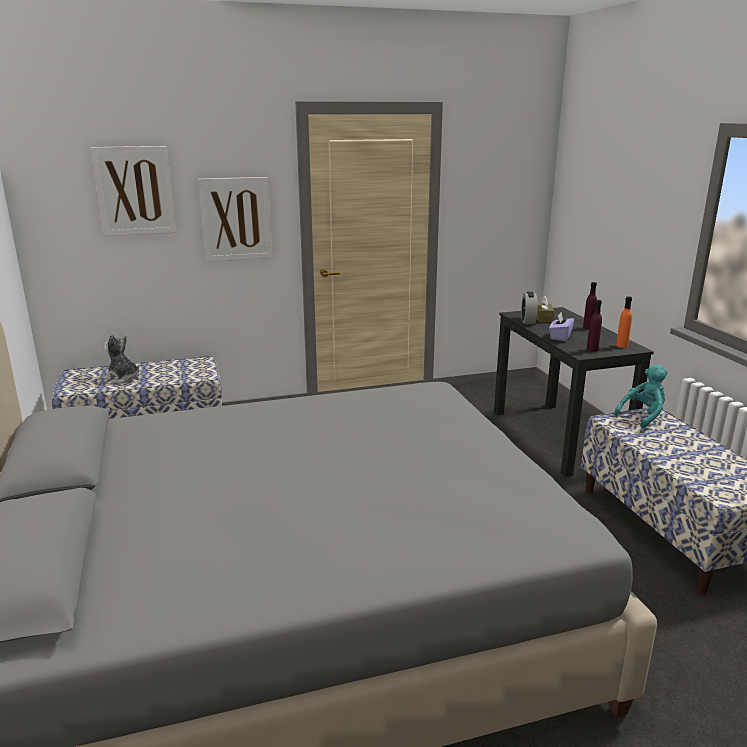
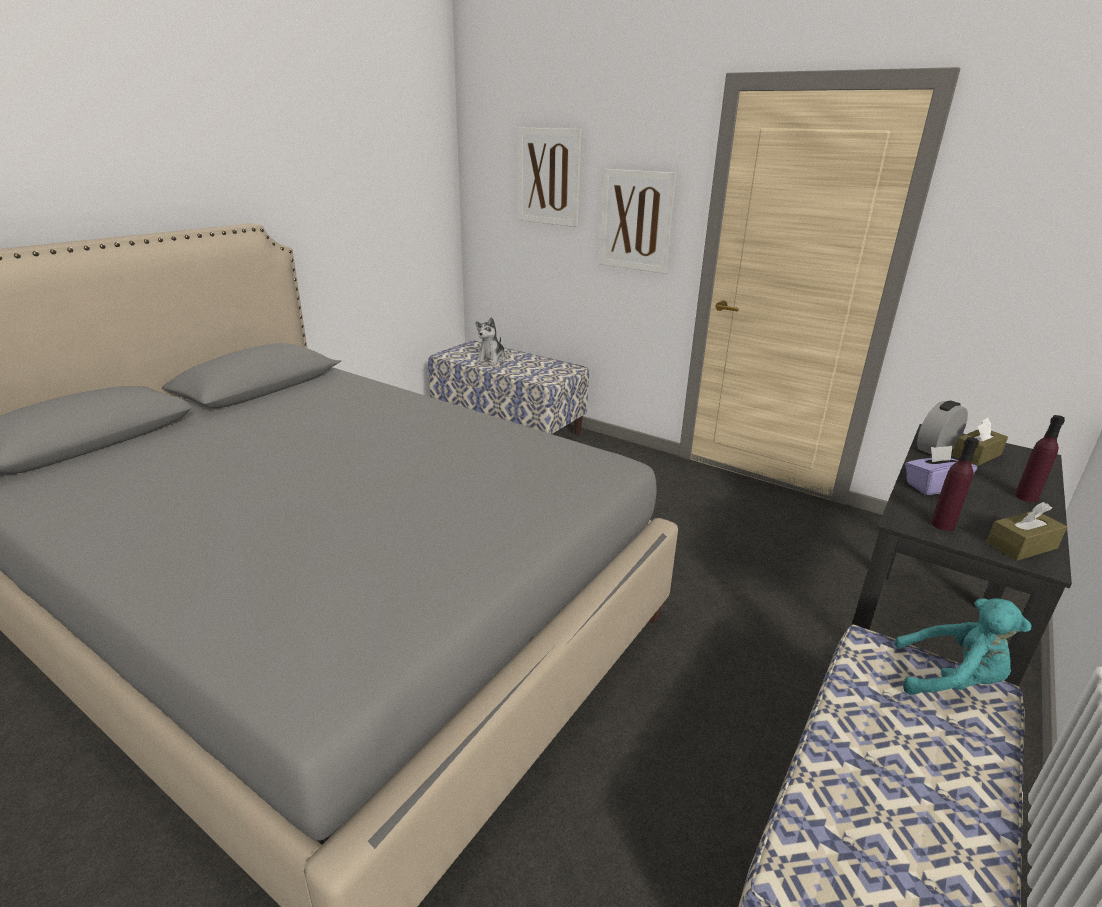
camera: 50 degrees right, 5 degrees up
plush toy [104,334,139,384] -> plush toy turned 150 degrees counterclockwise [476,317,506,366]
orange bottle [616,296,632,348] -> brown tissue box [986,502,1067,561]

